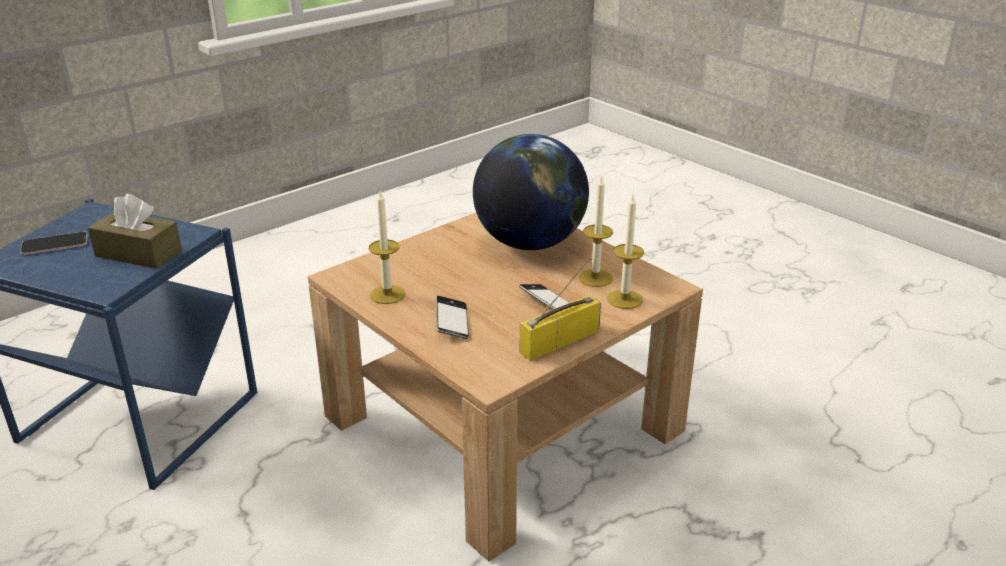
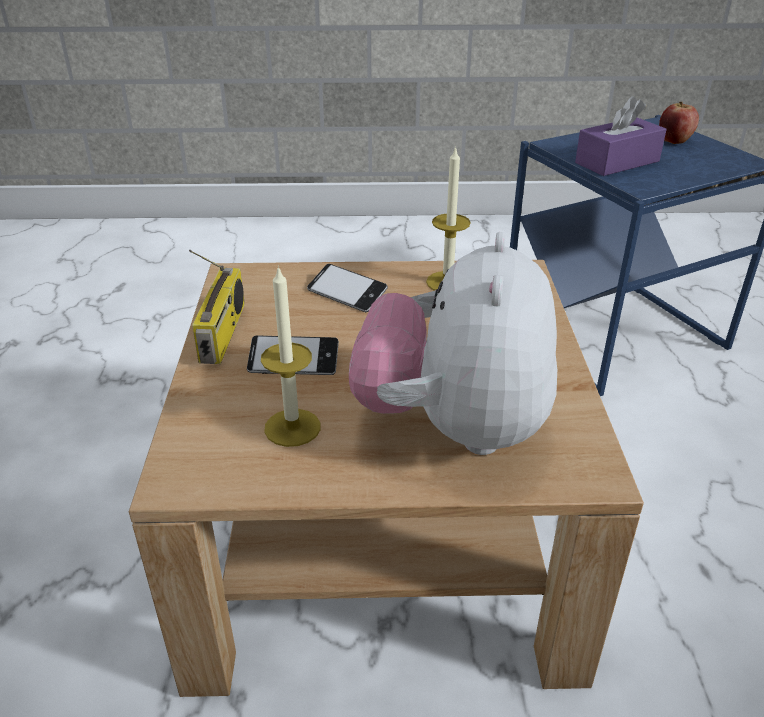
camera: 130 degrees right, 5 degrees up
phone [20,232,87,255] -> apple [659,102,699,144]
brown tissue box [88,194,182,269] -> purple tissue box [575,96,667,176]
globe [473,134,589,250] -> plush toy [349,232,557,455]
candle [607,195,644,309] -> none

